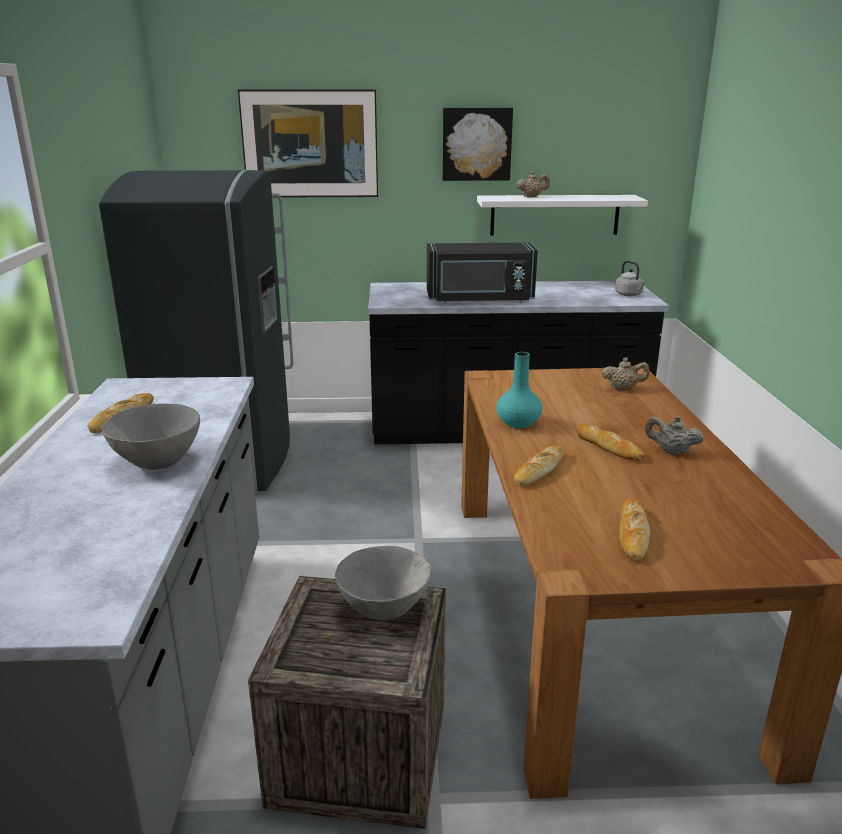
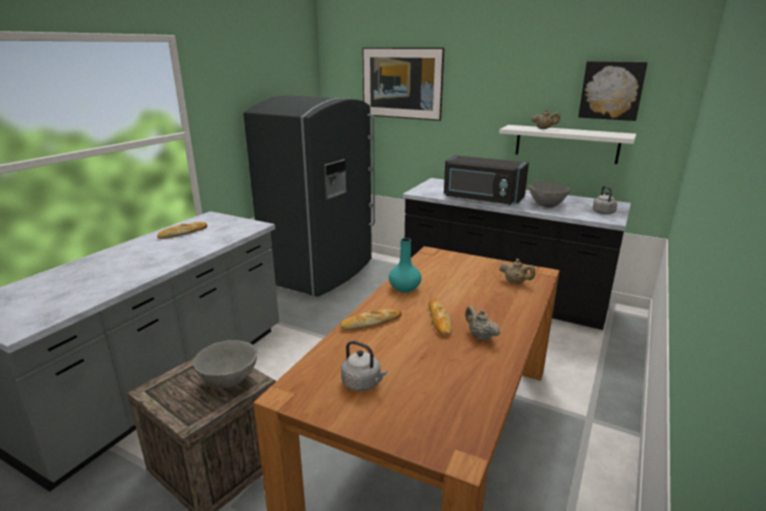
camera: 30 degrees right, 0 degrees up
grey bowl [102,403,200,470] -> grey bowl moved to [529,182,570,207]
picture [442,108,513,181] -> picture moved to [578,61,648,121]
bread [619,499,650,561] -> grey kettle [341,341,387,391]

